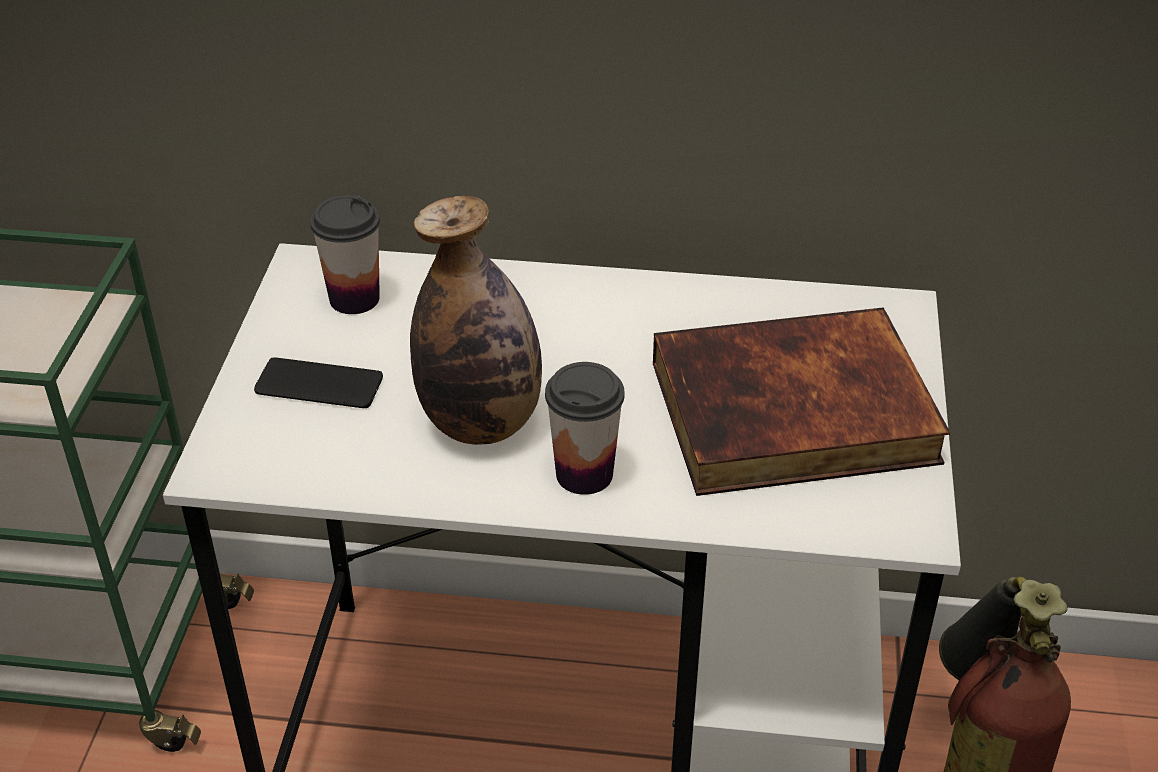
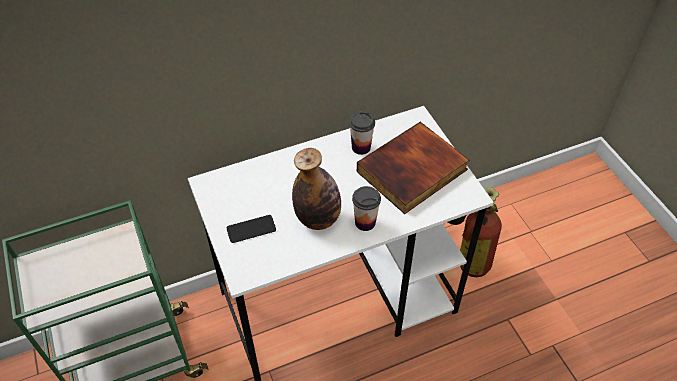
camera: 30 degrees left, 10 degrees up
cup [310,195,380,314] -> cup moved to [349,112,375,155]

